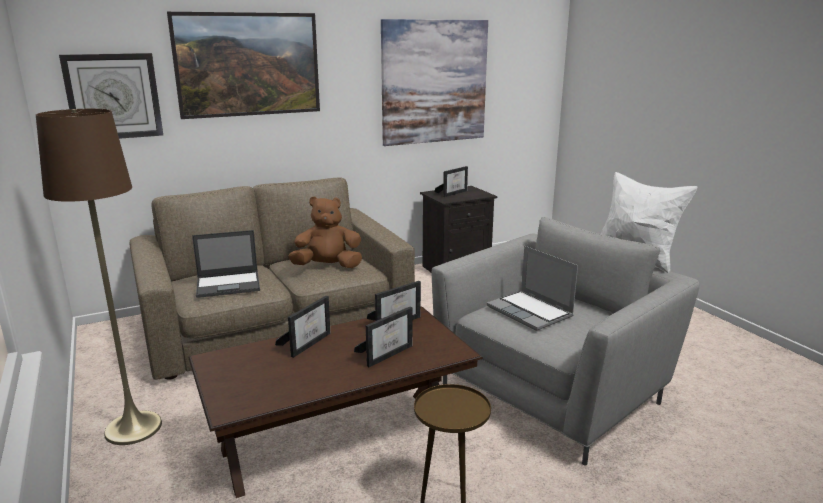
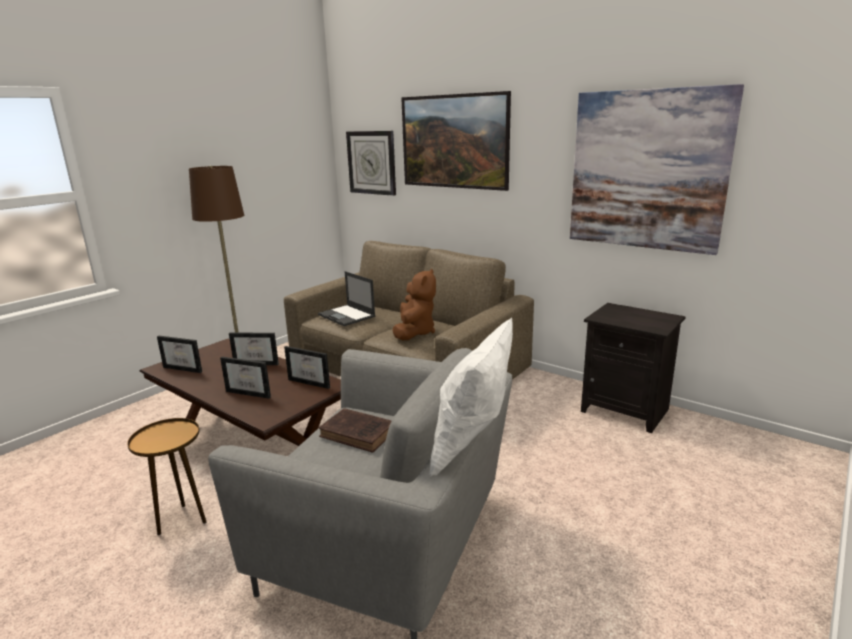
camera: 65 degrees right, 0 degrees up
brown plush toy [288,196,362,268] -> brown plush toy turned 45 degrees clockwise [392,269,436,340]
picture frame [434,166,468,197] -> picture frame moved to [157,336,202,373]
laptop [487,246,578,331] -> brown book [318,408,392,453]

